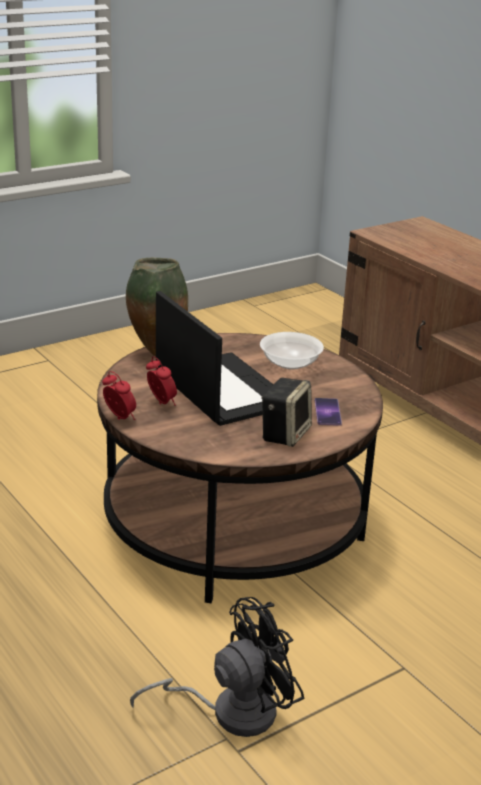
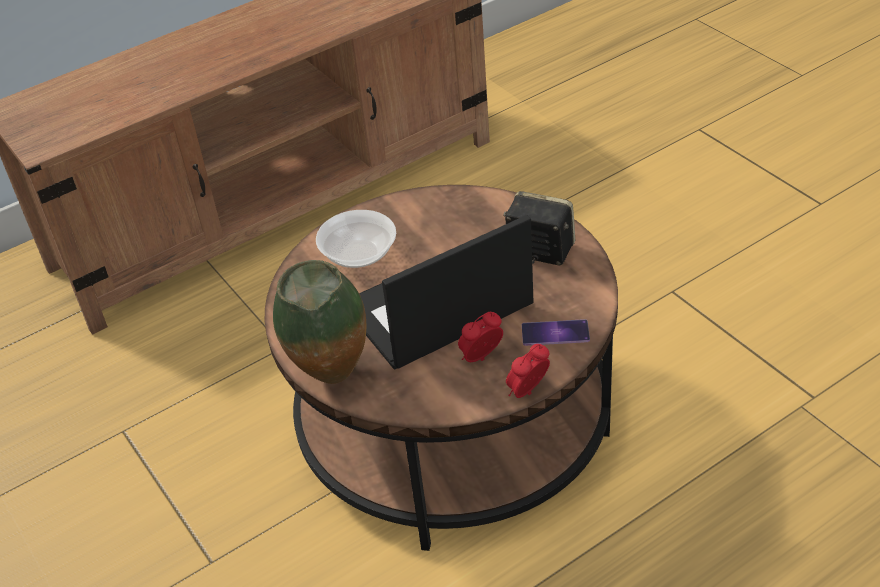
camera: 85 degrees left, 15 degrees up
black fan [130,597,304,737] -> none
phone [315,398,342,426] -> phone moved to [522,319,590,346]

